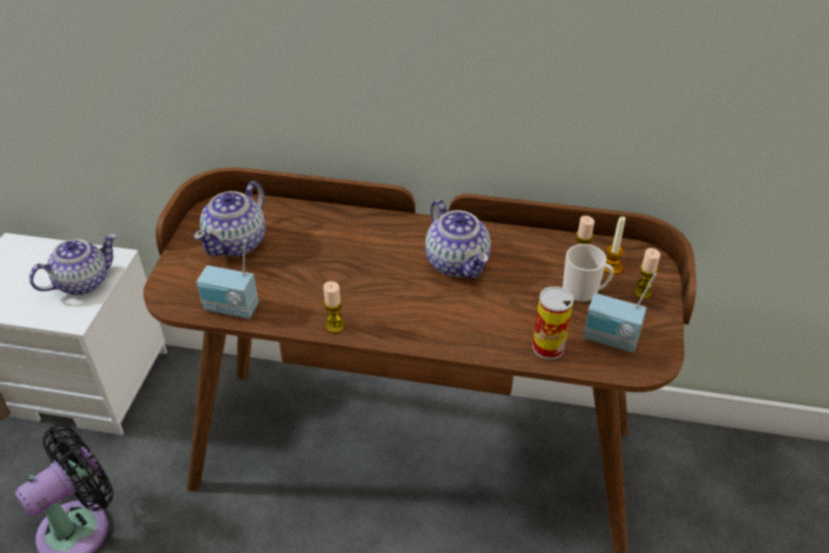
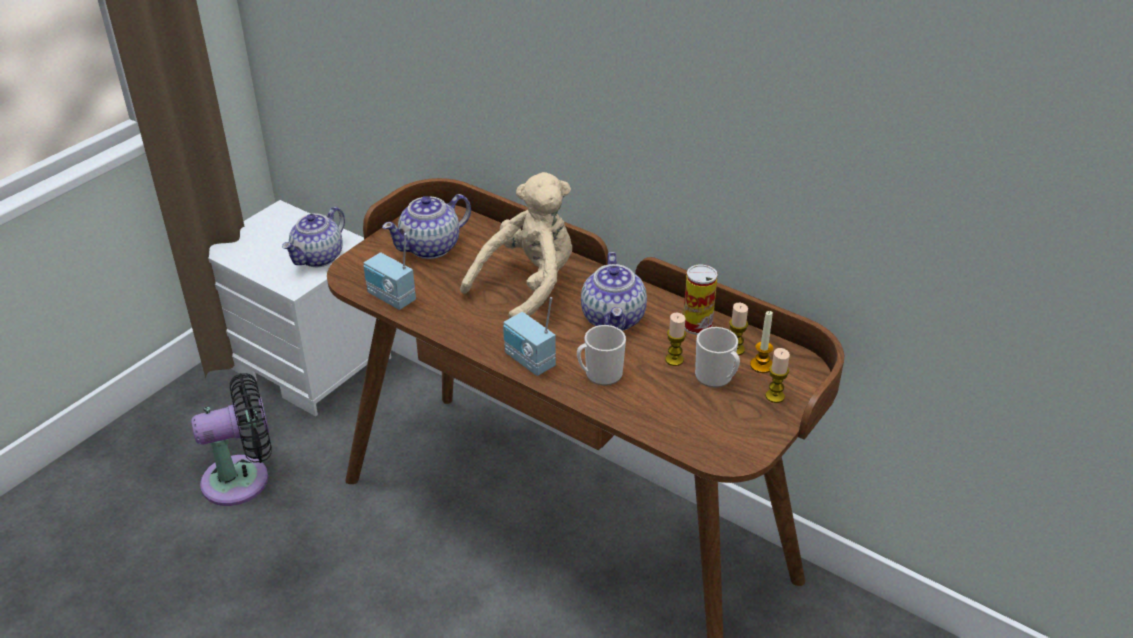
camera: 25 degrees right, 5 degrees down
teapot [29,234,117,295] -> teapot turned 135 degrees clockwise [282,207,345,267]
candle [323,281,344,333] -> candle moved to [665,312,686,366]
can [532,286,574,360] -> can moved to [683,265,718,335]
radio [583,273,657,353] -> radio moved to [503,297,556,376]
none -> beige plush toy [460,172,572,319]
none -> mug [577,325,626,386]

